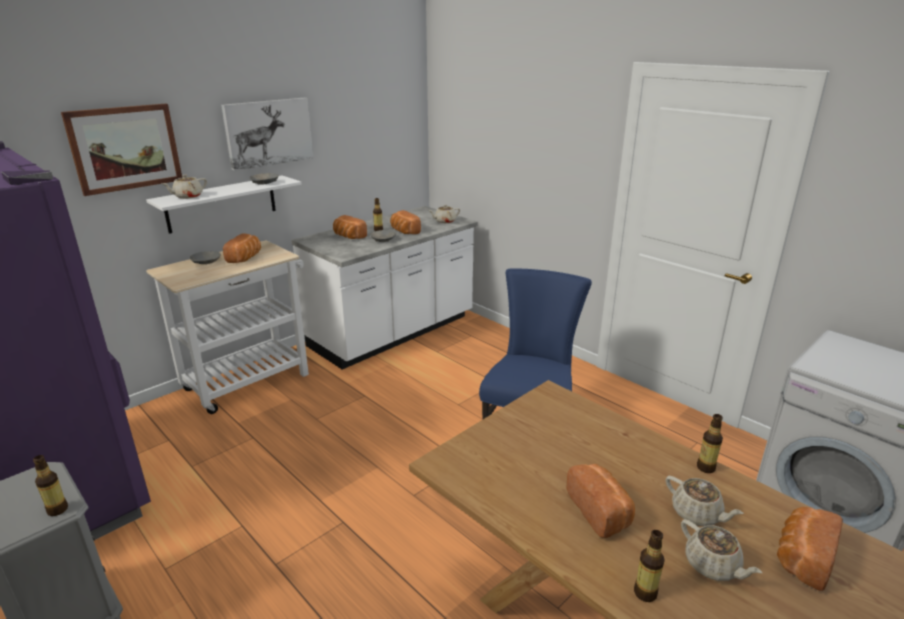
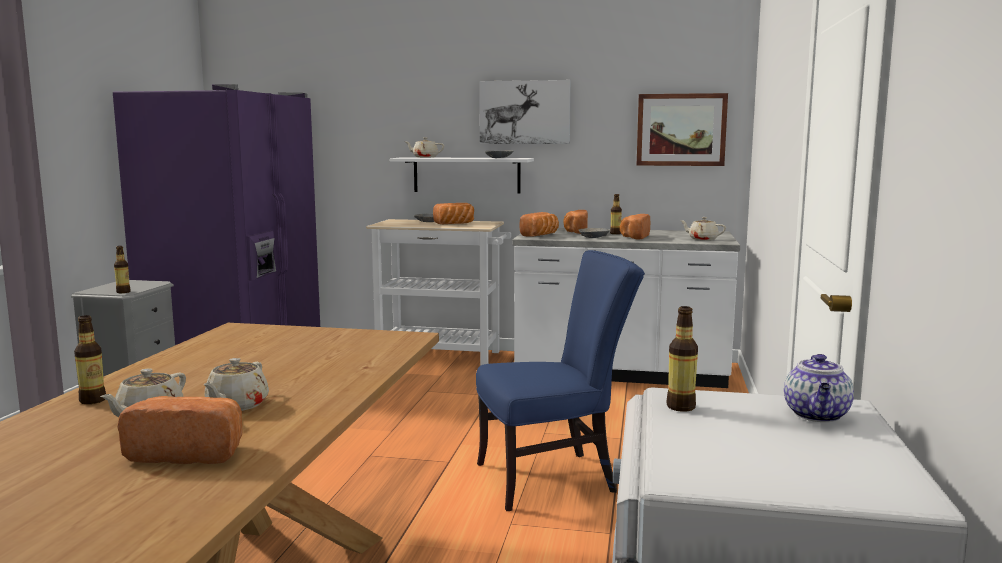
camera: 55 degrees right, 15 degrees down
picture [61,104,182,196] -> picture moved to [637,93,728,166]
bread [567,464,635,538] -> bread moved to [519,212,559,237]
bottle [697,414,723,473] -> bottle moved to [666,306,698,412]
none -> teapot [784,354,854,422]

